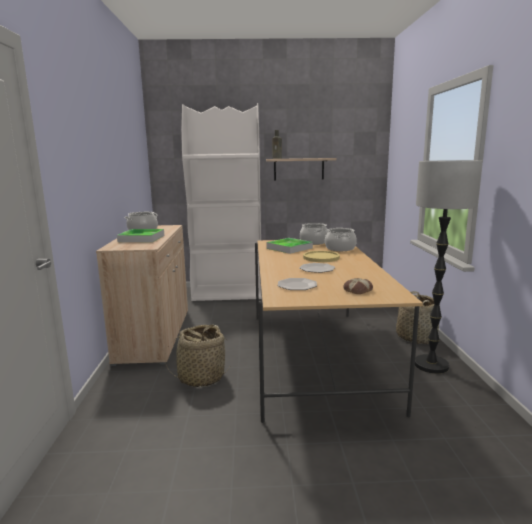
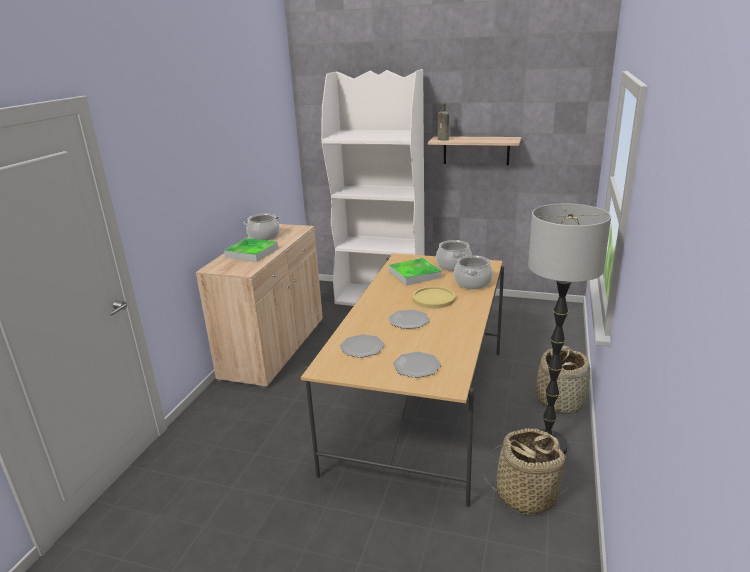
camera: 20 degrees right, 10 degrees up
basket [165,325,231,387] -> basket moved to [483,428,568,515]
bread [344,278,373,294] -> plate [393,352,441,378]

